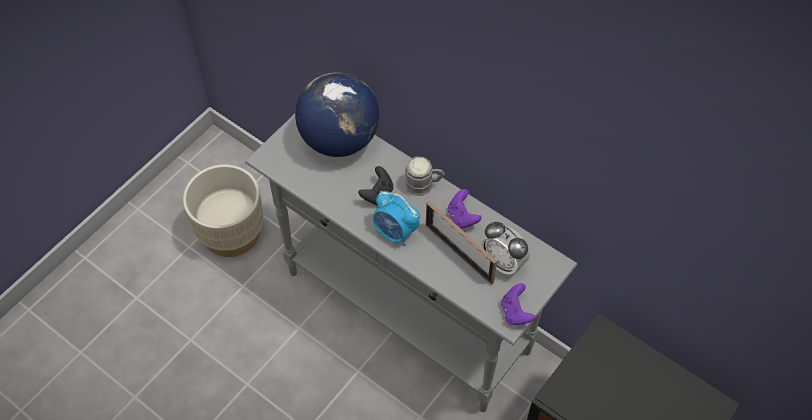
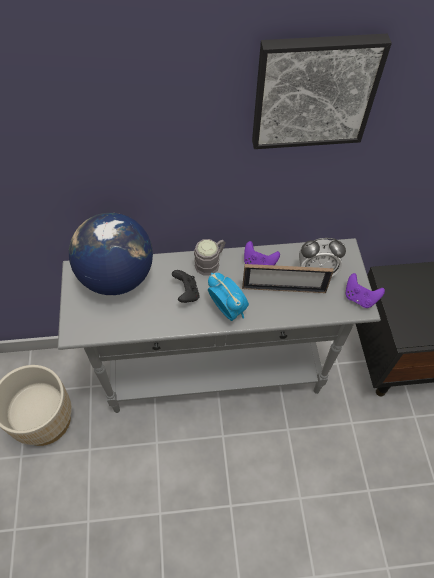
camera: 45 degrees left, 0 degrees up
alarm clock [373,191,420,246] -> alarm clock turned 120 degrees counterclockwise [208,273,249,321]
none -> picture [252,34,392,149]

